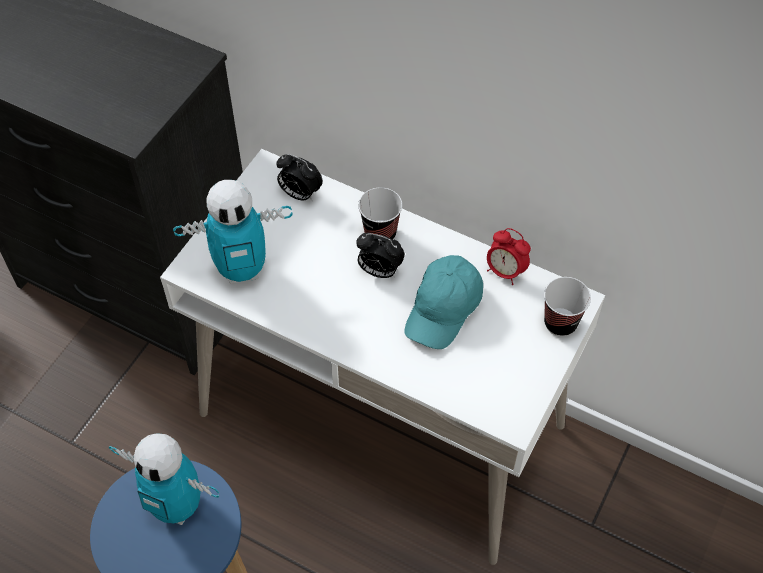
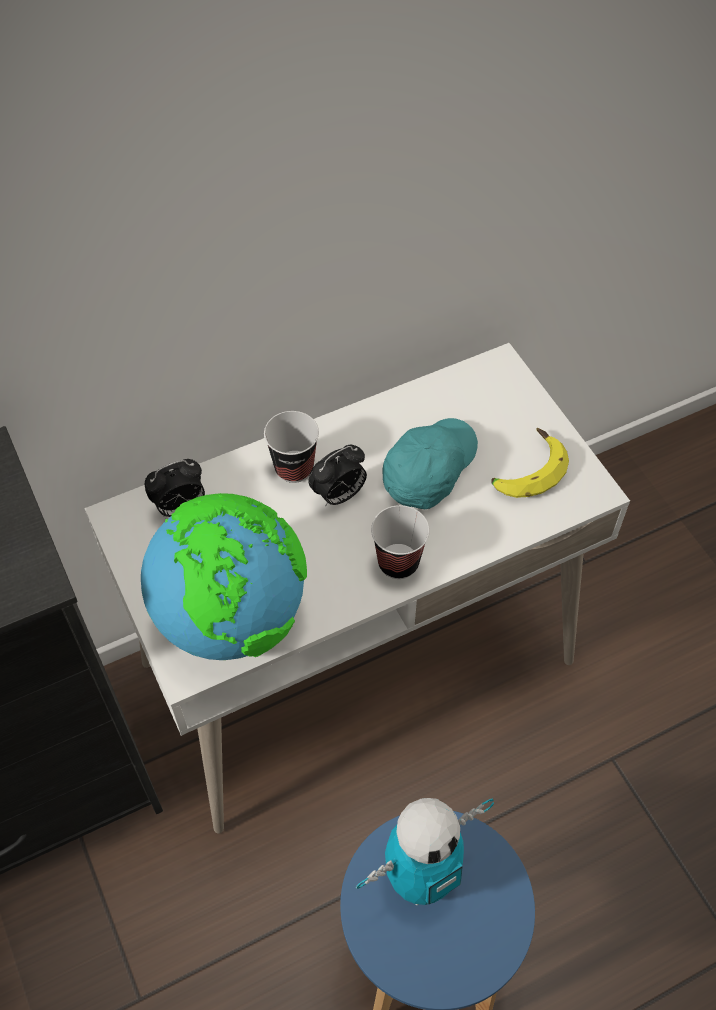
camera: 55 degrees left, 0 degrees up
toy robot [173,180,292,284] -> globe [141,493,307,660]
turquoise cap [404,255,483,349] -> turquoise cap turned 120 degrees counterclockwise [382,418,478,509]
alarm clock [487,228,531,285] -> none
cup [544,277,591,337] -> cup moved to [371,505,430,579]
none -> banana [491,428,569,498]

